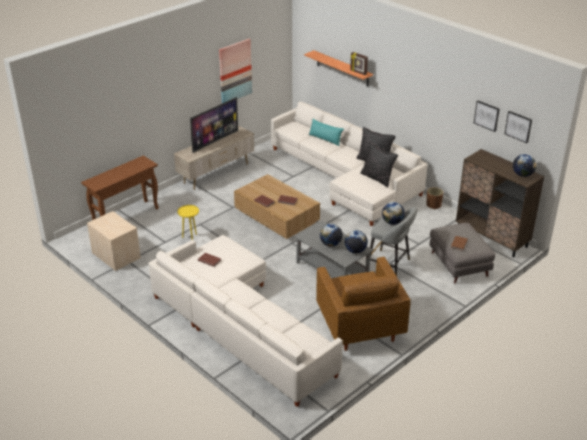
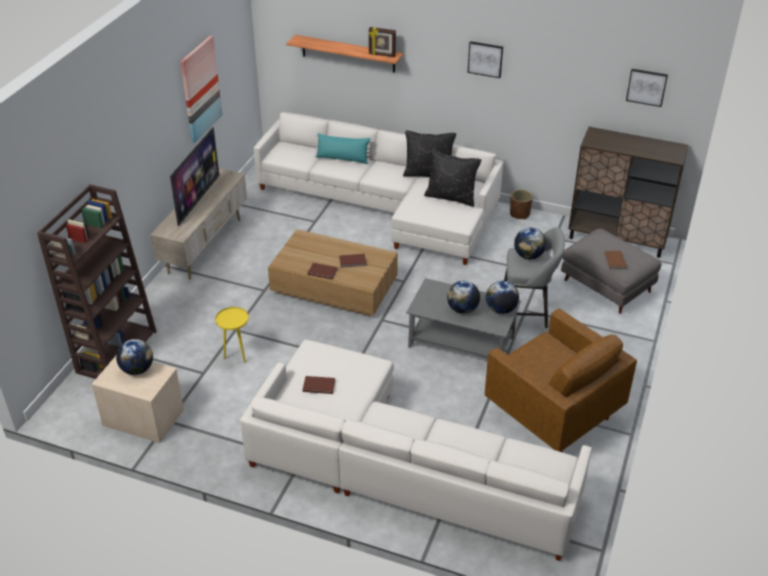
camera: 25 degrees left, 5 degrees up
brown console table [81,156,159,220] -> brown bookcase [37,184,157,379]
picture [474,101,499,132] -> picture moved to [468,41,503,78]
globe [513,154,536,177] -> globe moved to [116,339,153,375]

